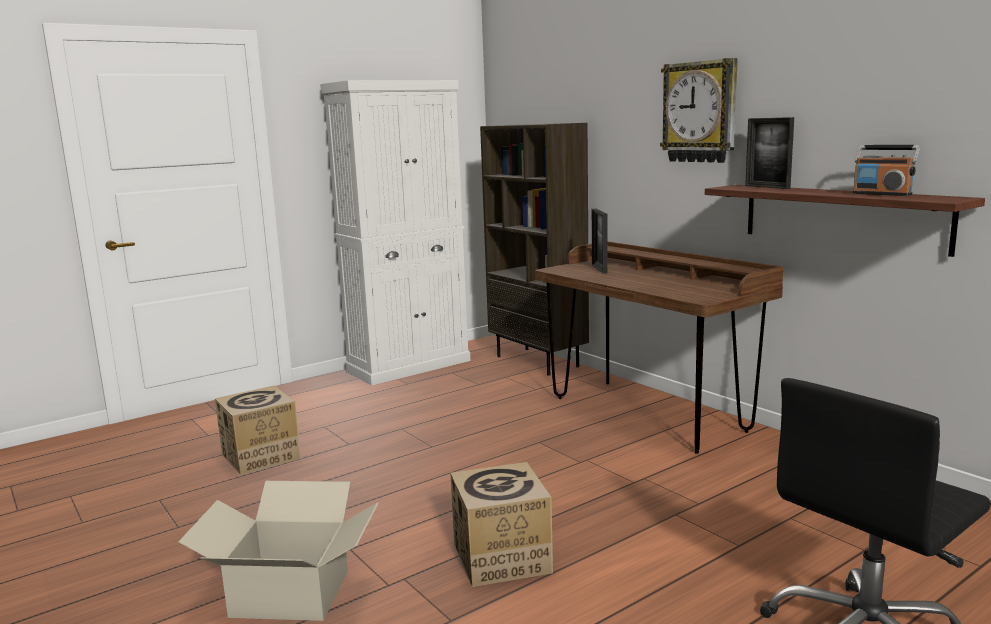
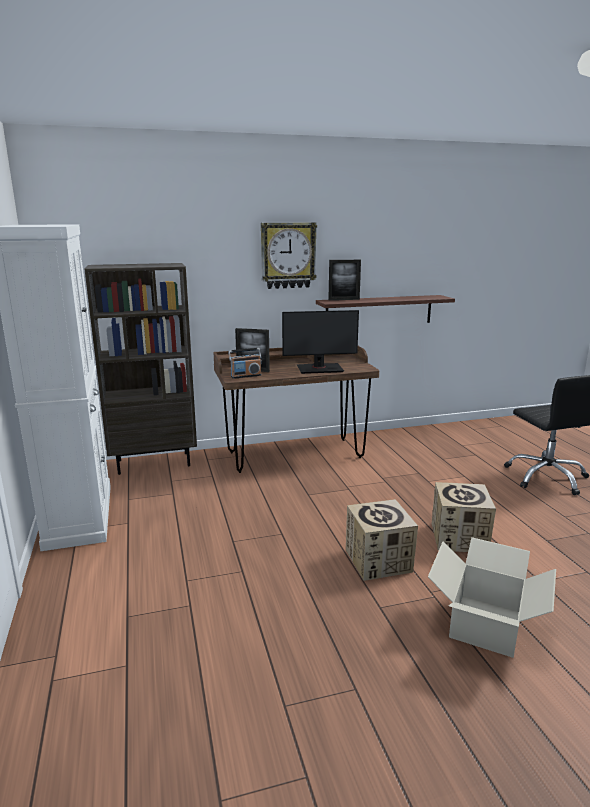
camera: 70 degrees left, 5 degrees up
cardboard box [215,385,301,475] -> cardboard box moved to [346,499,418,581]
radio [853,145,920,196] -> radio moved to [228,348,262,379]
none -> monitor [282,310,359,374]

